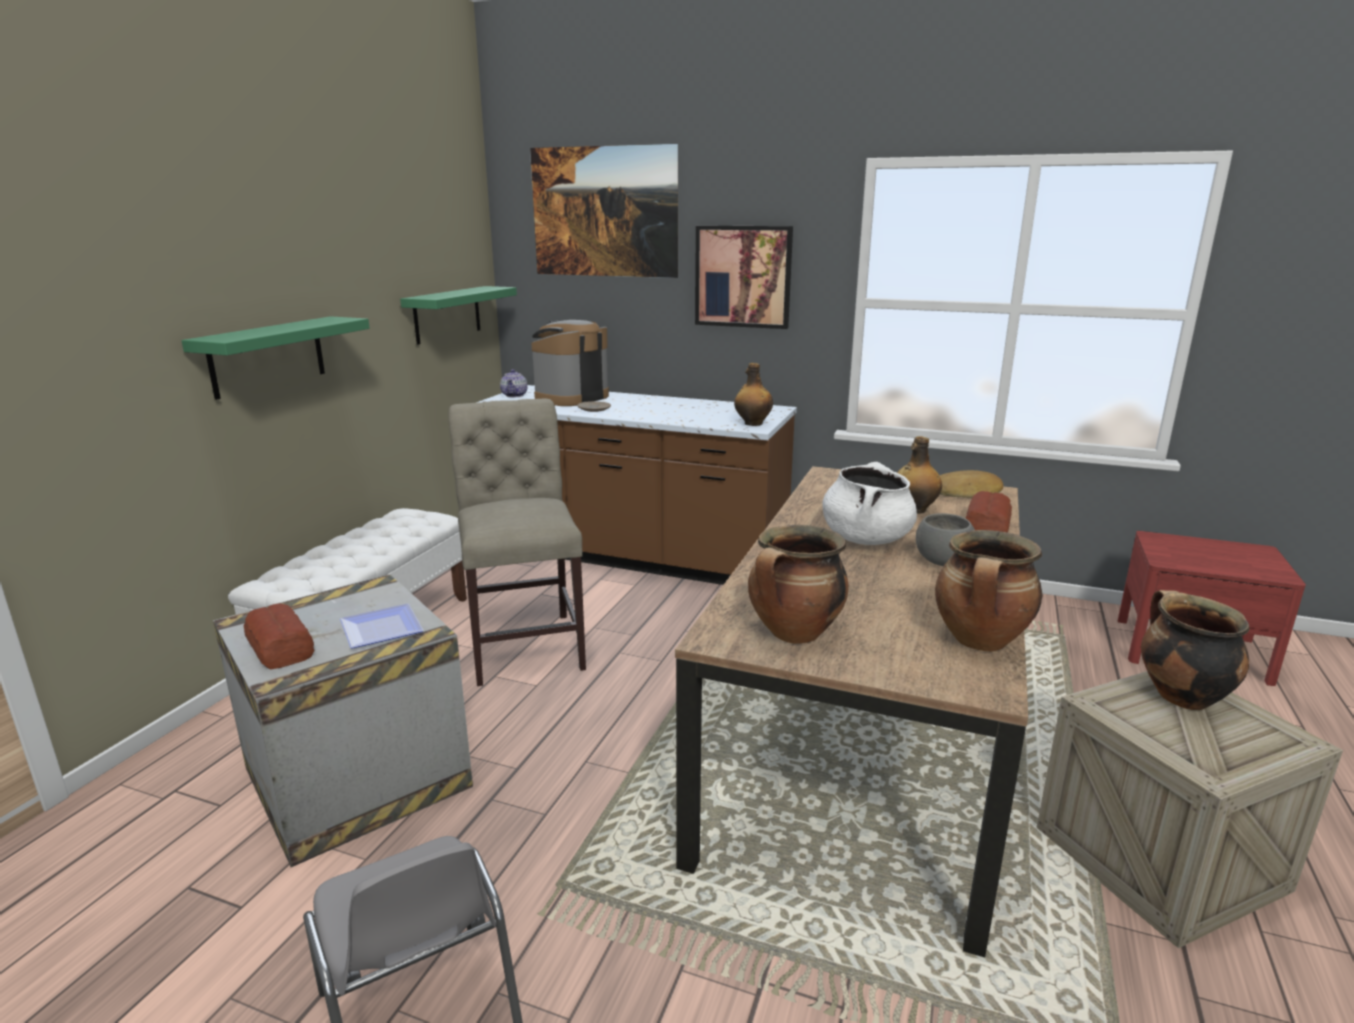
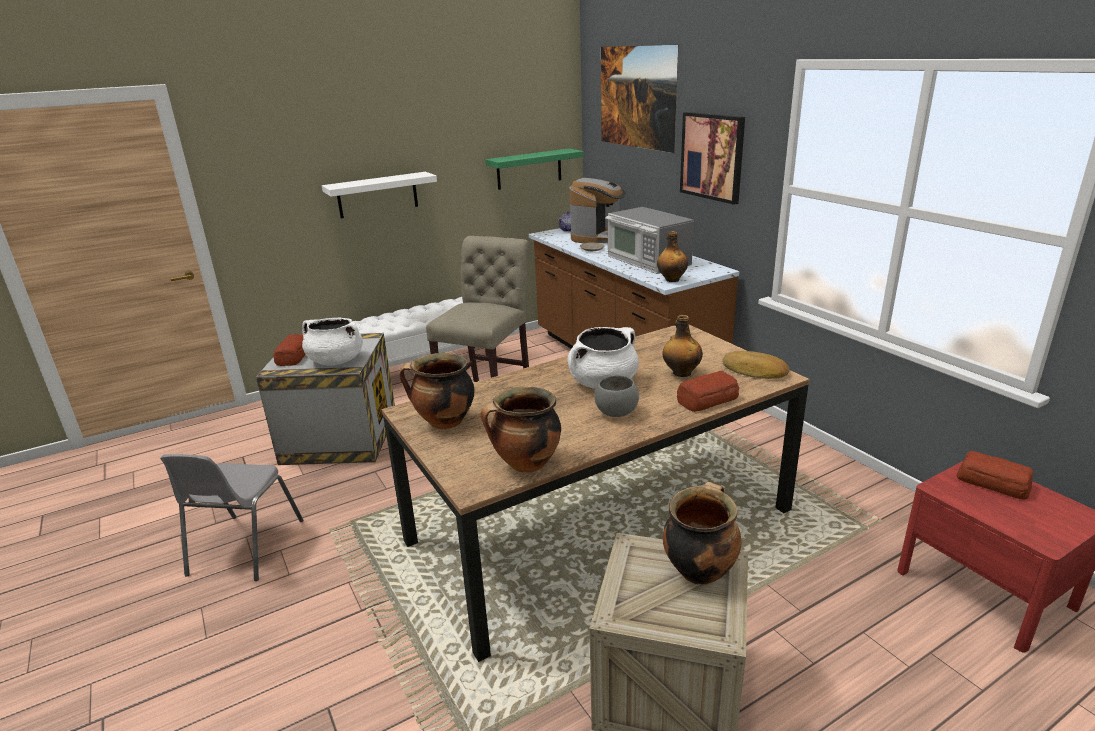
camera: 40 degrees right, 5 degrees up
green shelf [181,316,370,400] -> white shelf [322,172,437,218]
plate [340,604,424,649] -> white cooking pot [302,318,363,366]
coffee machine [531,320,609,406] -> coffee machine turned 135 degrees clockwise [569,178,626,244]
none -> microwave [605,207,694,274]
none -> bread [957,451,1033,500]

